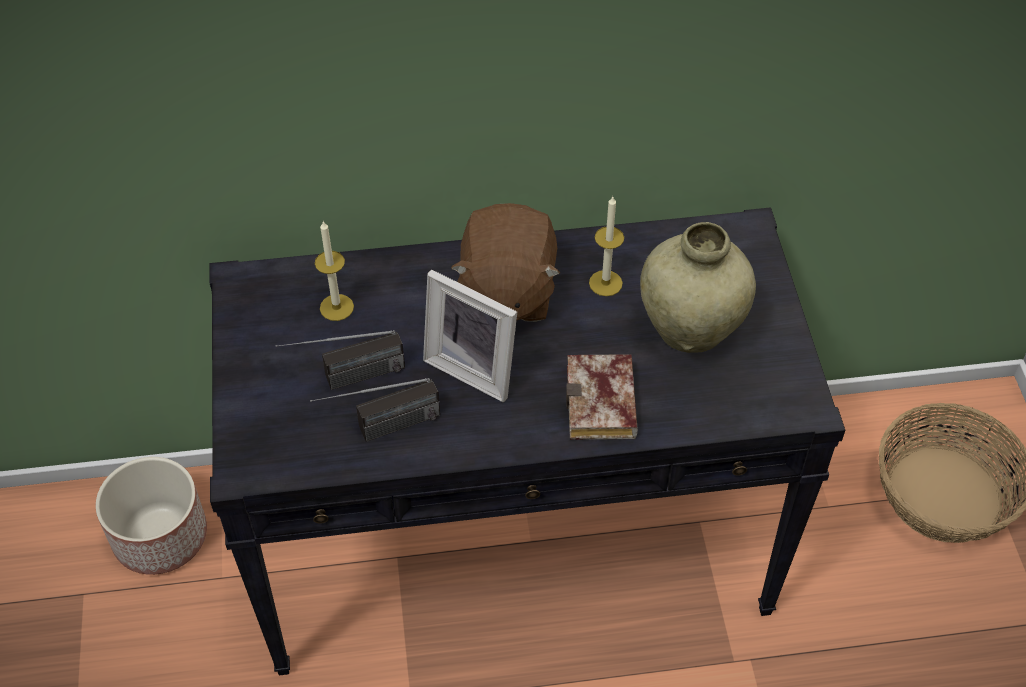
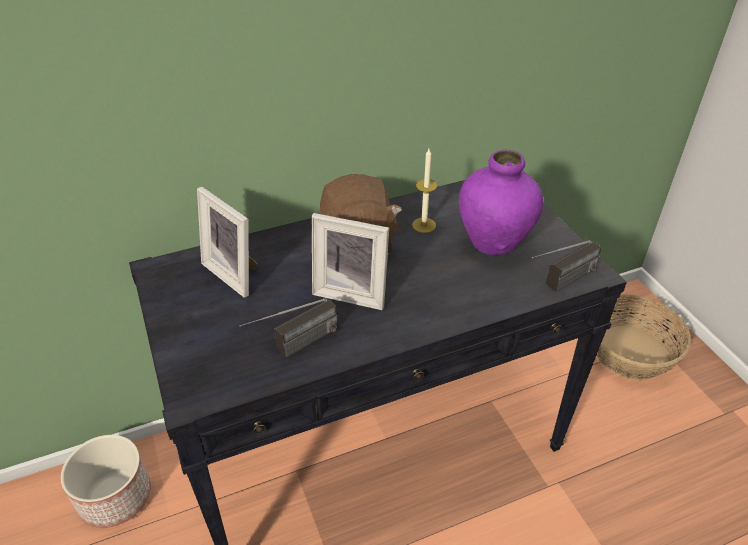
camera: 15 degrees left, 10 degrees down
radio [275,330,405,390] -> radio moved to [532,240,602,292]
candle [315,220,354,321] -> picture frame [197,187,258,298]
book [566,354,638,440] -> none
beige vase [640,222,756,353] -> purple vase [459,150,543,255]

